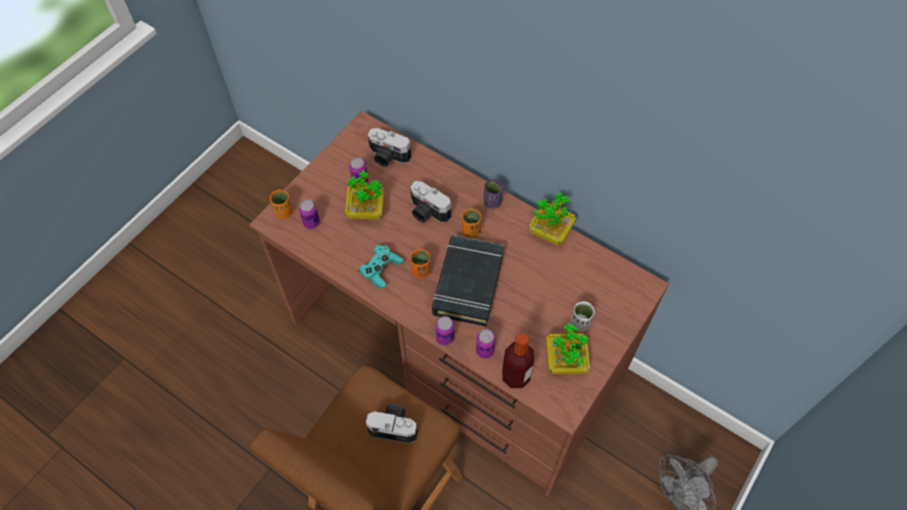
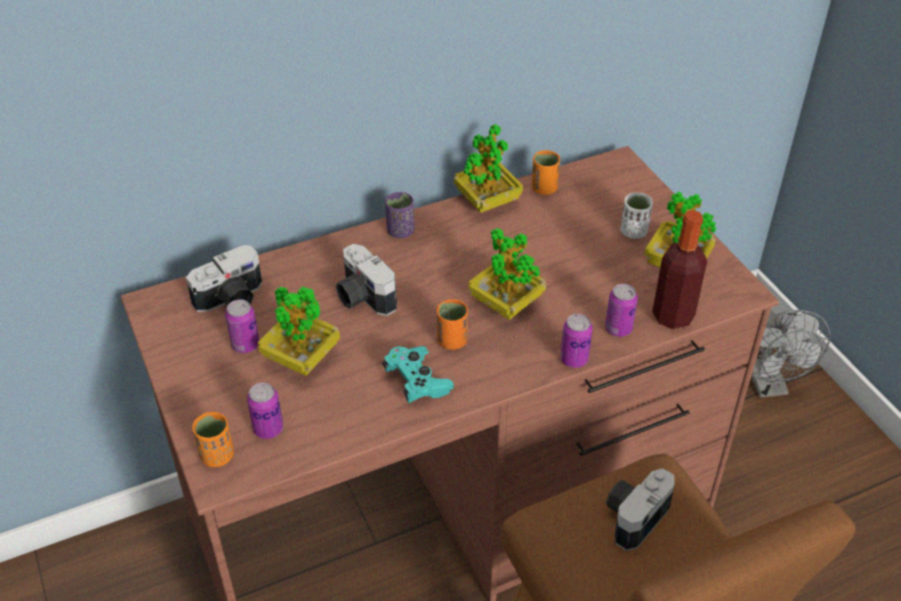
camera: 60 degrees left, 15 degrees down
camera [410,181,451,223] -> camera turned 75 degrees clockwise [335,244,397,316]
black book [432,235,505,327] -> potted plant [468,228,546,320]
orange cup [462,209,481,238] -> orange cup moved to [532,150,560,195]

